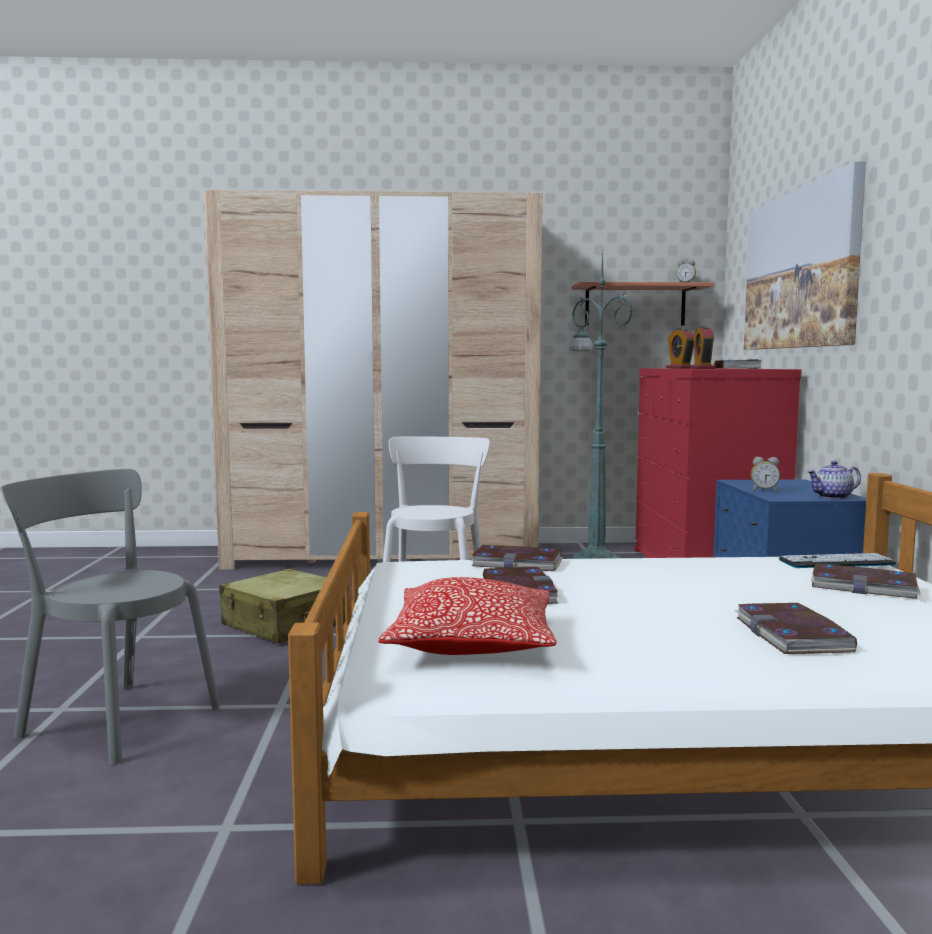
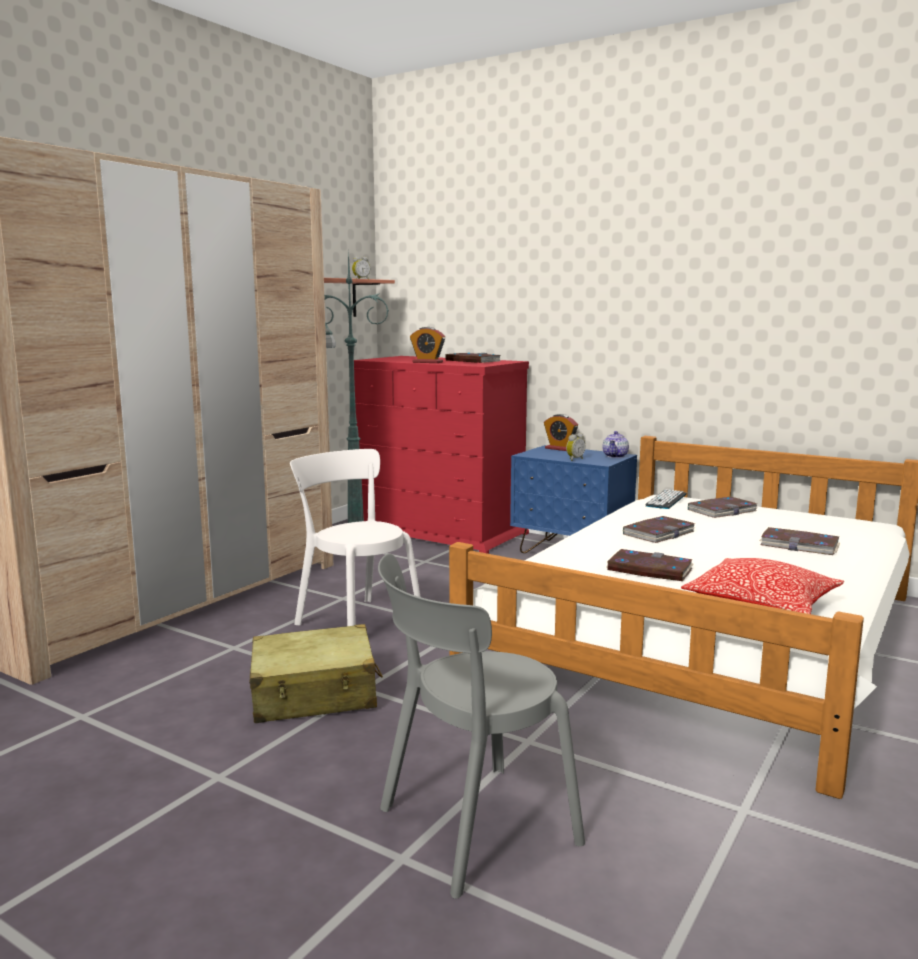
camera: 55 degrees left, 5 degrees up
book [471,545,563,571] -> book moved to [623,516,696,543]
alarm clock [690,326,716,369] -> alarm clock moved to [544,414,578,451]
picture [744,161,866,350] -> none

